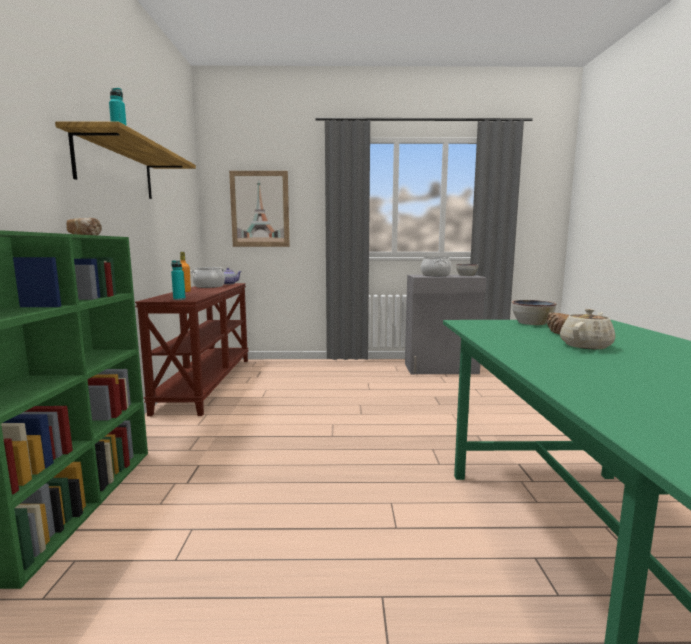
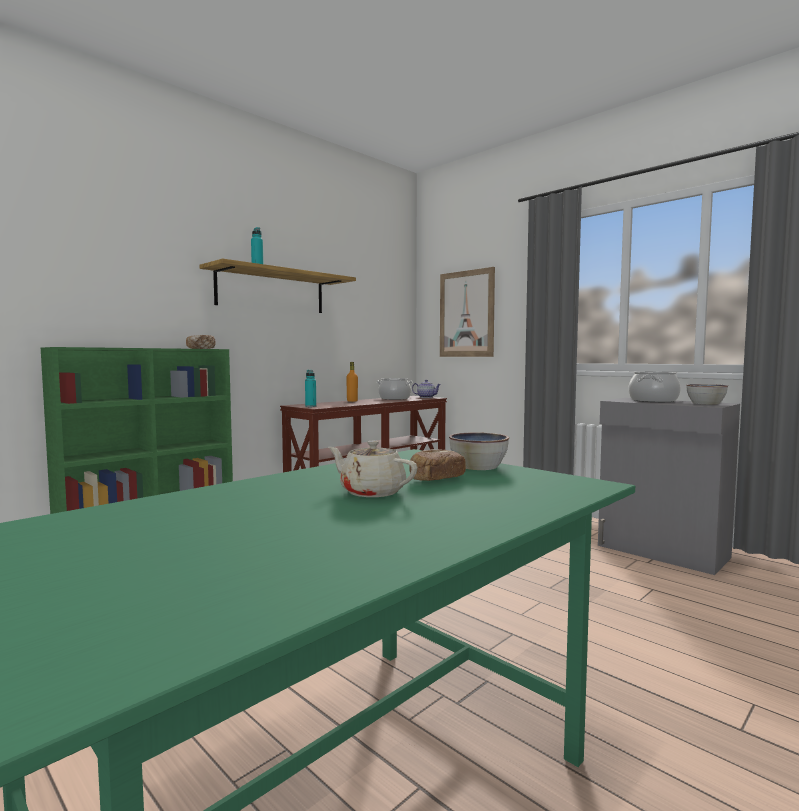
camera: 45 degrees right, 5 degrees down
beige teapot [560,309,615,349] -> beige teapot turned 150 degrees counterclockwise [328,441,418,497]

